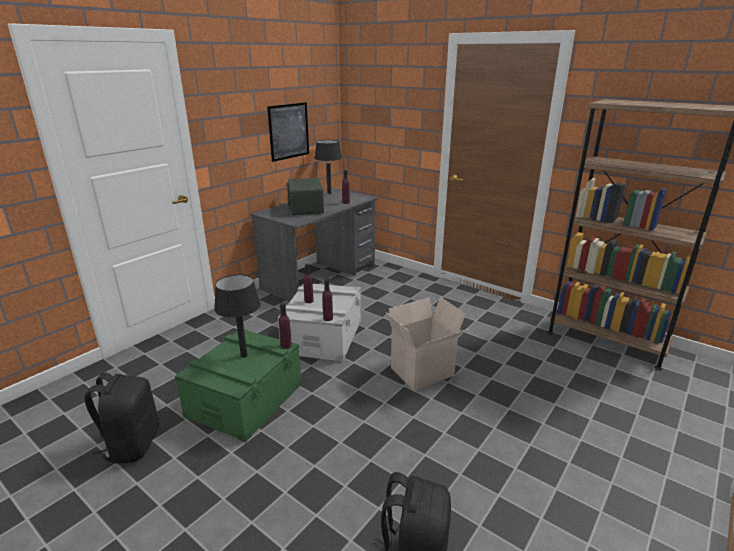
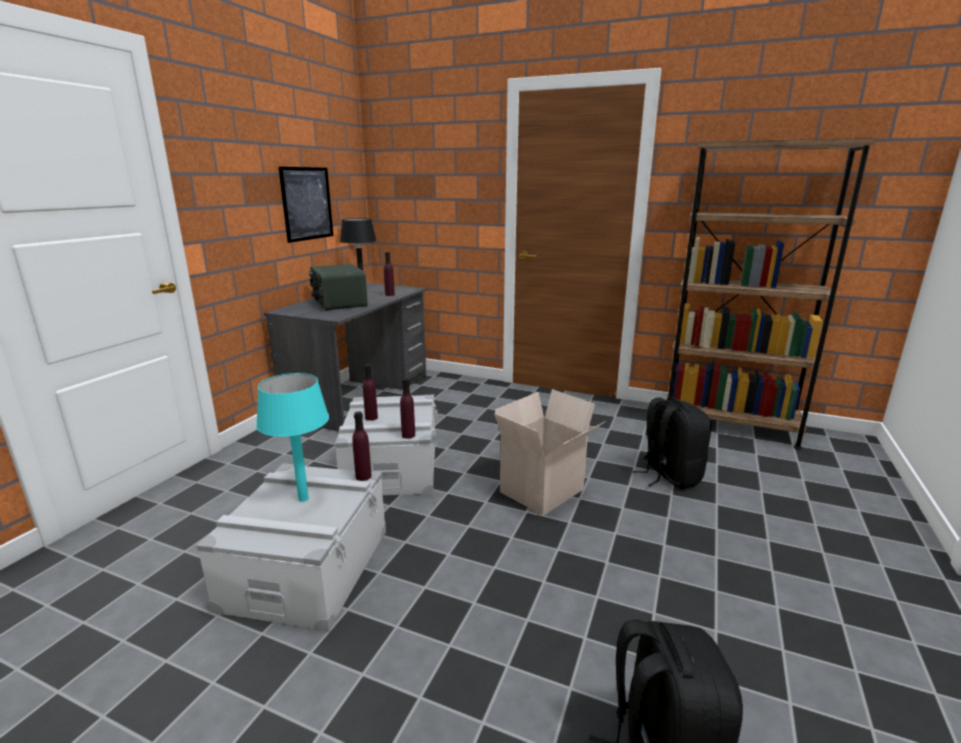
camera: 15 degrees left, 5 degrees down
black backpack [85,373,159,464] -> black backpack moved to [633,397,711,489]
green storage box [175,329,302,442] -> grey storage box [197,464,386,632]
black table lamp [214,274,261,358] -> turquoise table lamp [256,373,329,502]

